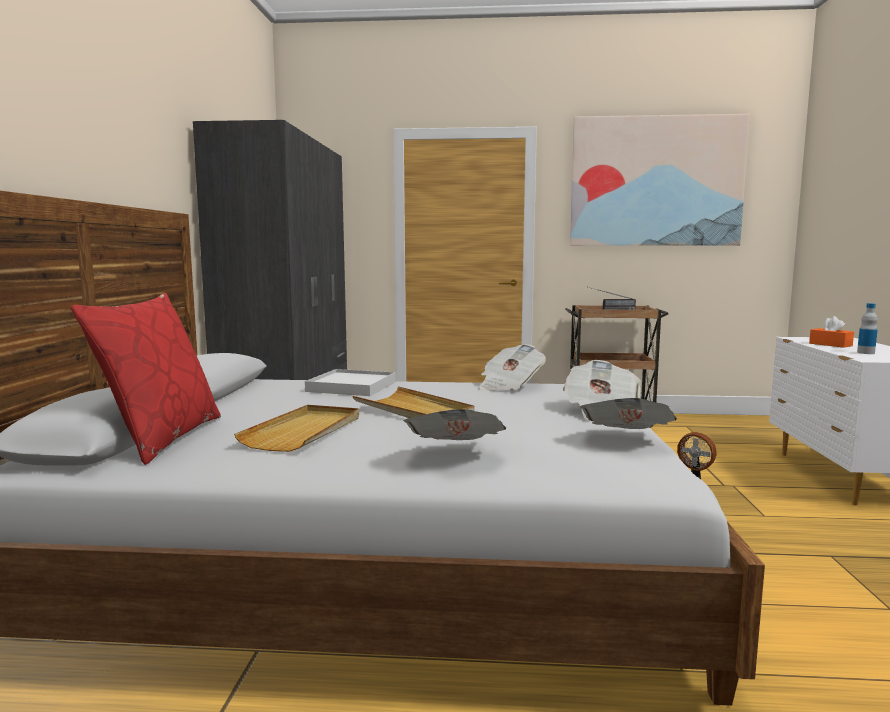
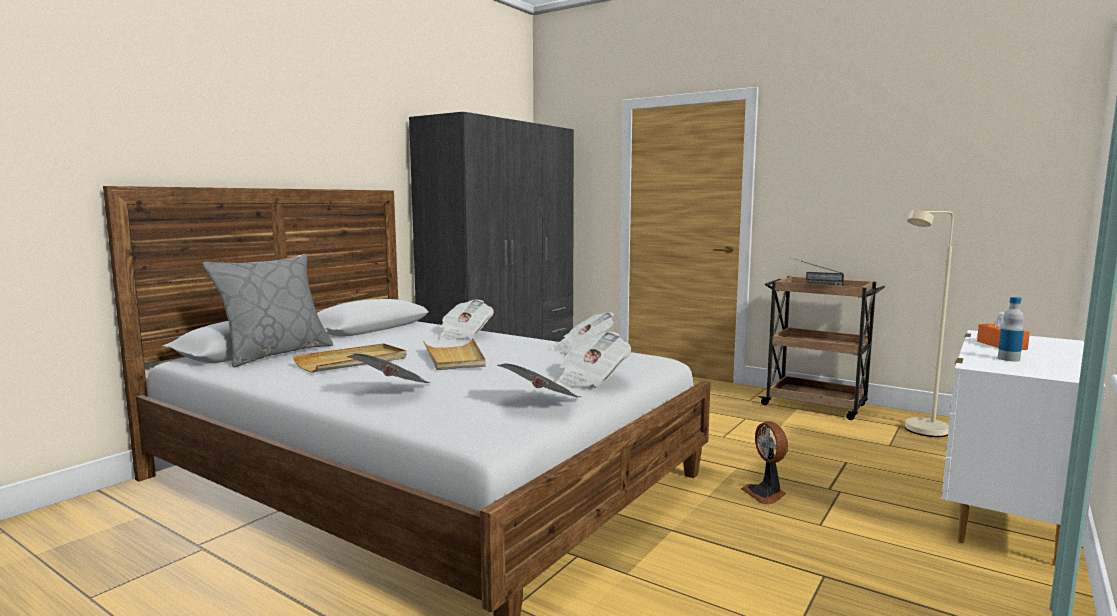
camera: 30 degrees right, 0 degrees up
red pillow [71,293,221,465] -> grey pillow [203,254,333,368]
white tray [305,369,396,396] -> newspaper [439,299,494,340]
picture [570,114,750,246] -> none
none -> beige floor lamp [905,210,954,437]

